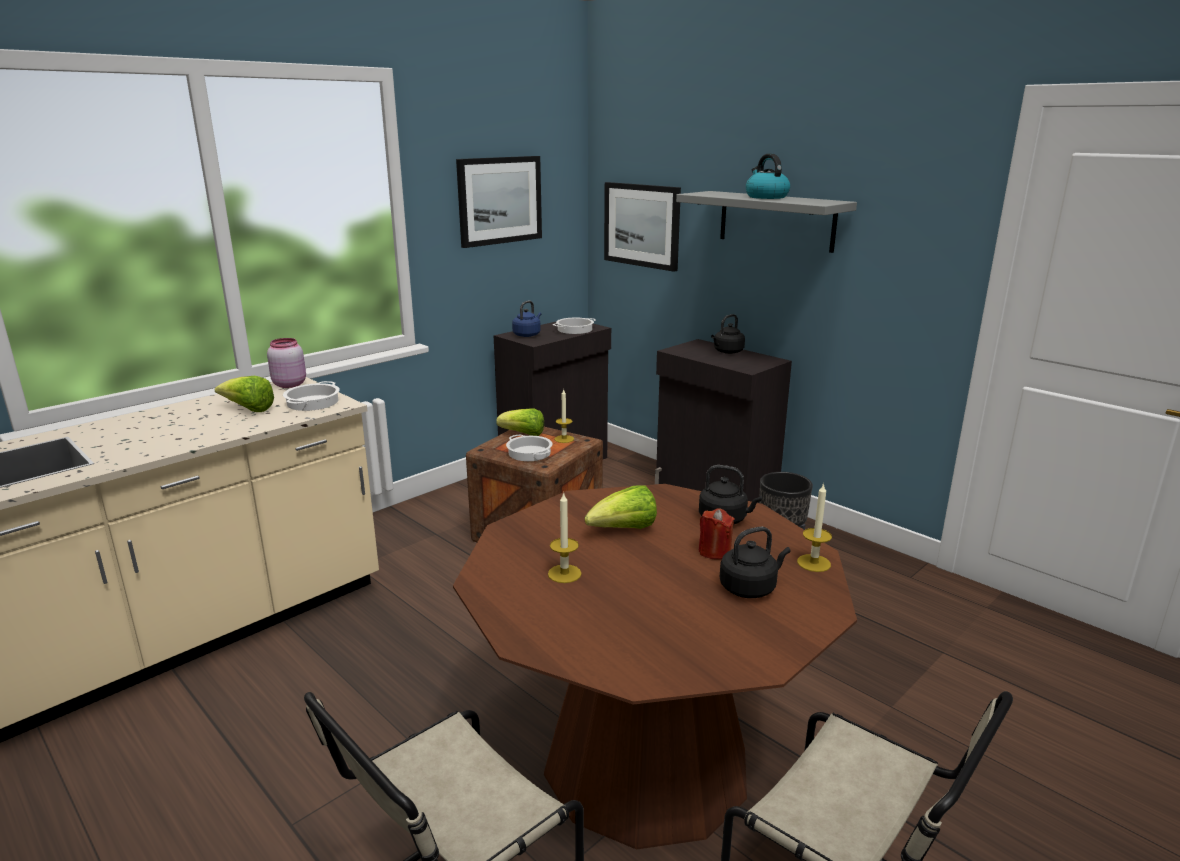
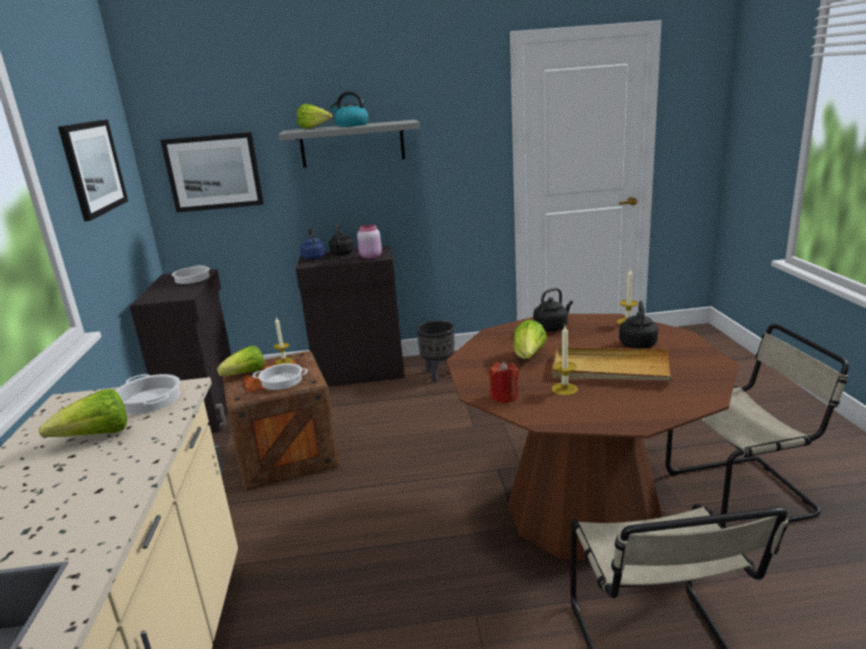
camera: 50 degrees left, 0 degrees up
pink jar [267,338,306,388] -> pink jar moved to [357,225,382,259]
blue kettle [512,300,541,337] -> blue kettle moved to [300,228,326,260]
red candle [698,508,734,560] -> red candle moved to [490,362,519,403]
none -> lettuce [297,104,332,129]
none -> beige tray [552,347,672,380]

